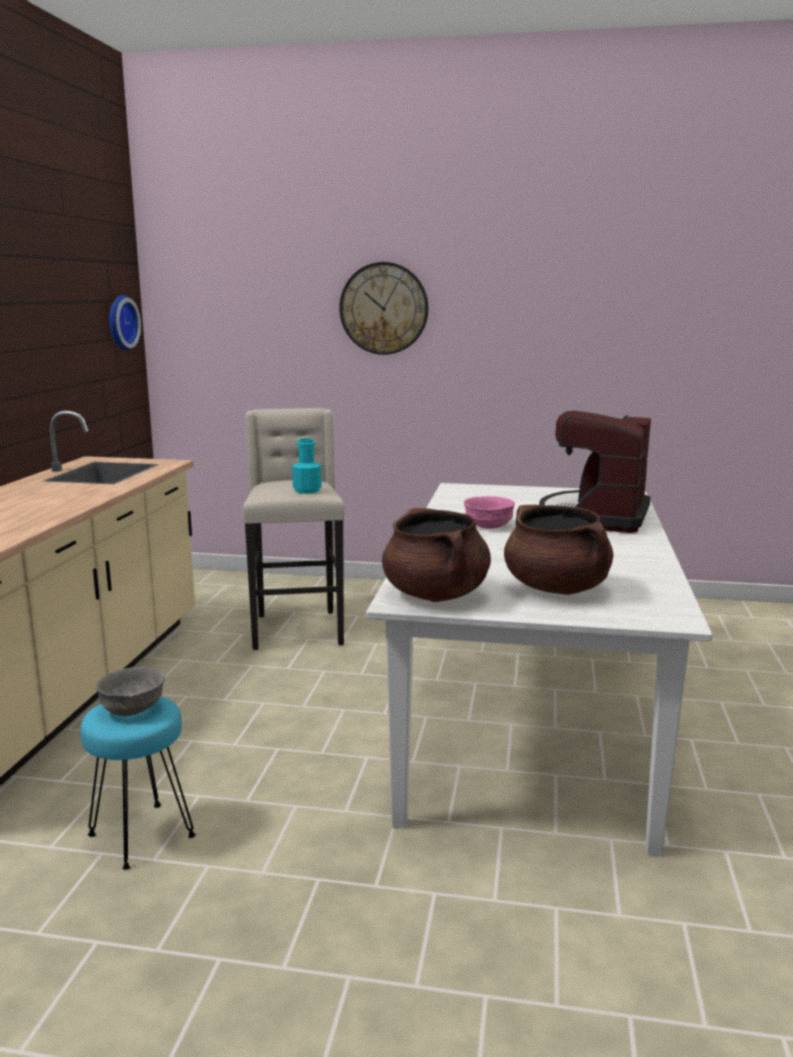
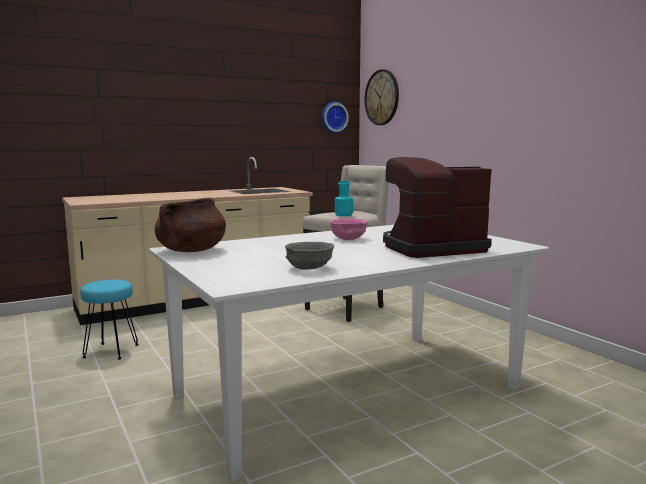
camera: 50 degrees right, 5 degrees down
grey bowl [95,667,165,716] -> grey bowl moved to [285,242,334,270]
wall clock [339,262,428,355] -> wall clock moved to [364,69,399,125]
brown cooking pot [504,505,614,595] -> none

